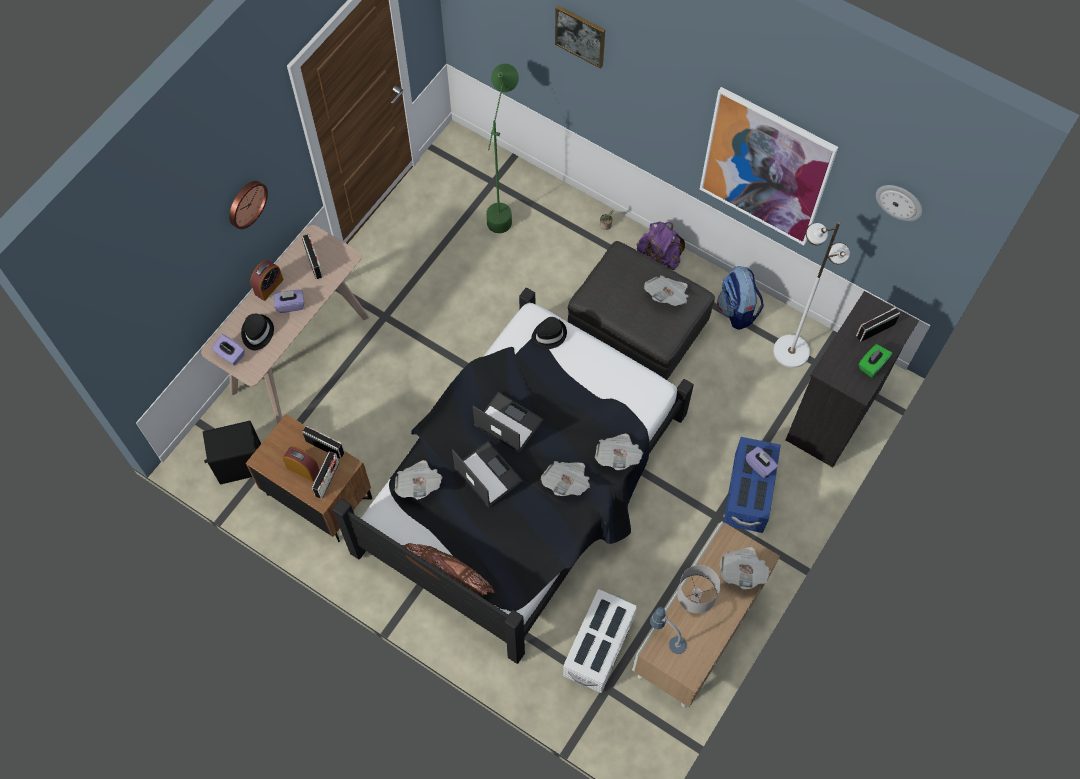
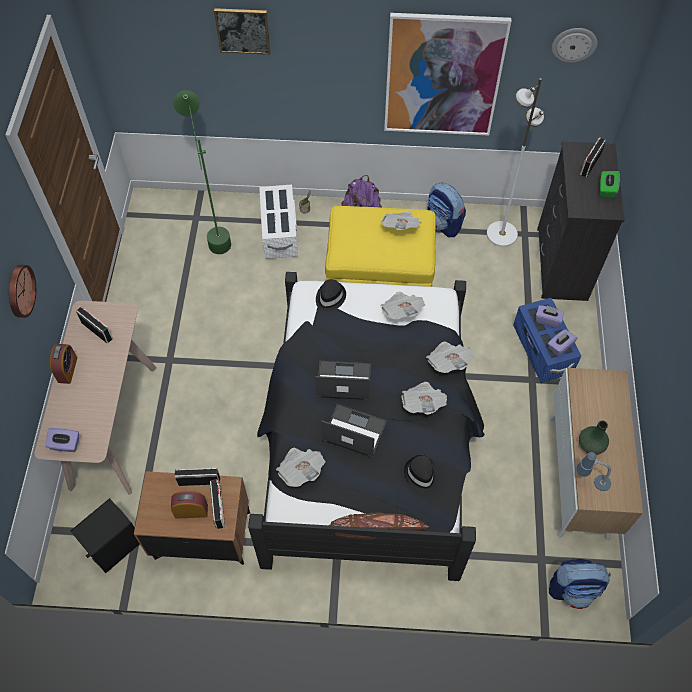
camera: 30 degrees left, 5 degrees down
black hat [241,314,274,350] -> black hat moved to [404,455,438,493]
purple tissue box [274,290,304,313] -> purple tissue box moved to [548,329,578,356]
white storage box [563,589,637,693] -> white storage box moved to [259,185,298,259]
grey ottoman [568,241,715,380] -> yellow ottoman [325,206,436,287]
white table lamp [677,565,721,613] -> green vase [579,420,609,455]
newspaper [719,547,770,589] -> newspaper moved to [380,292,426,319]
none -> backpack [549,559,611,609]

